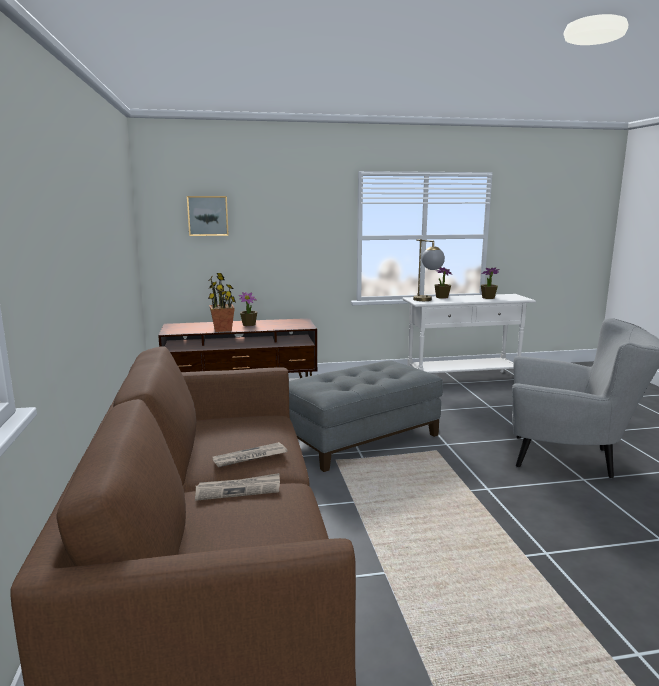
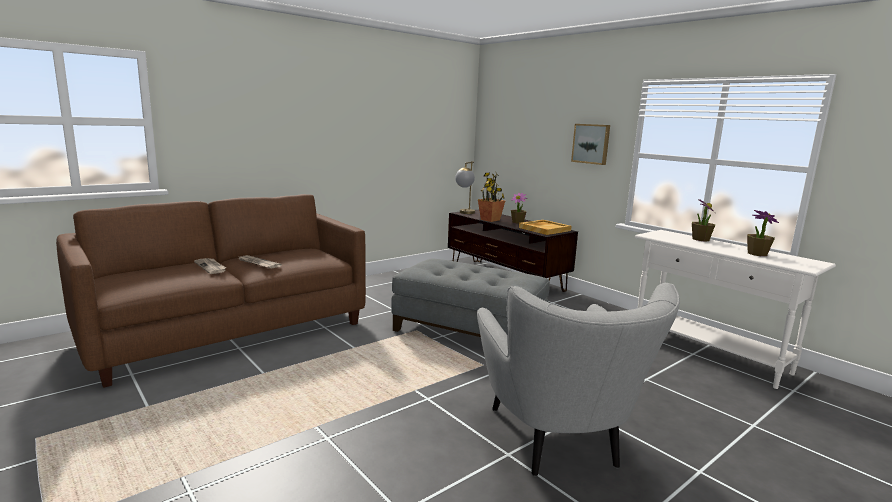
camera: 60 degrees right, 0 degrees up
picture [187,196,229,236] -> picture moved to [571,124,610,165]
table lamp [413,239,445,301] -> table lamp moved to [455,161,475,214]
none -> beige tray [519,220,571,235]

